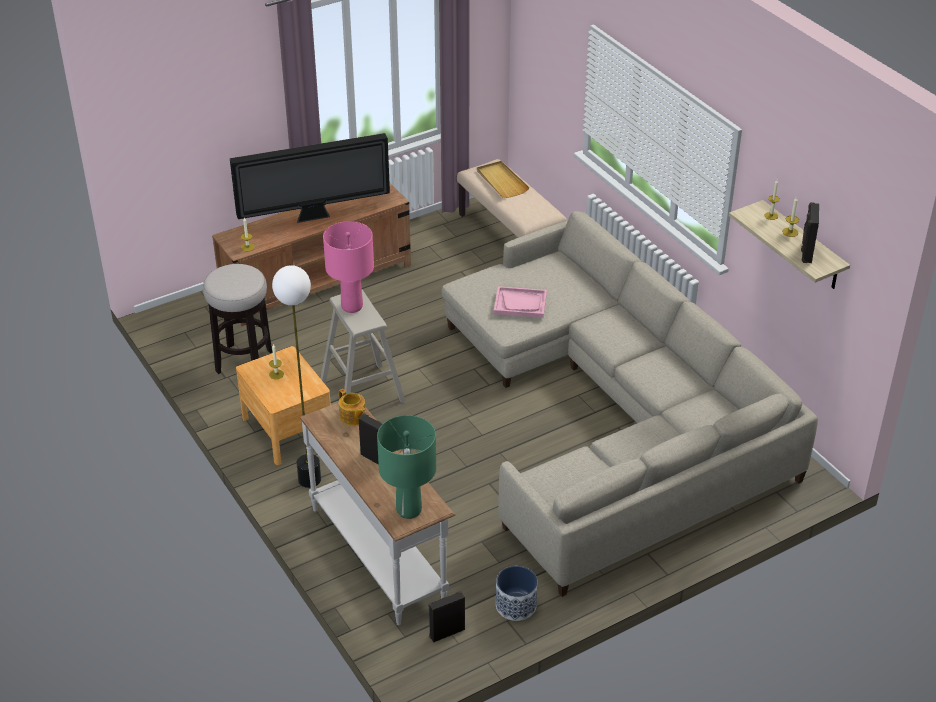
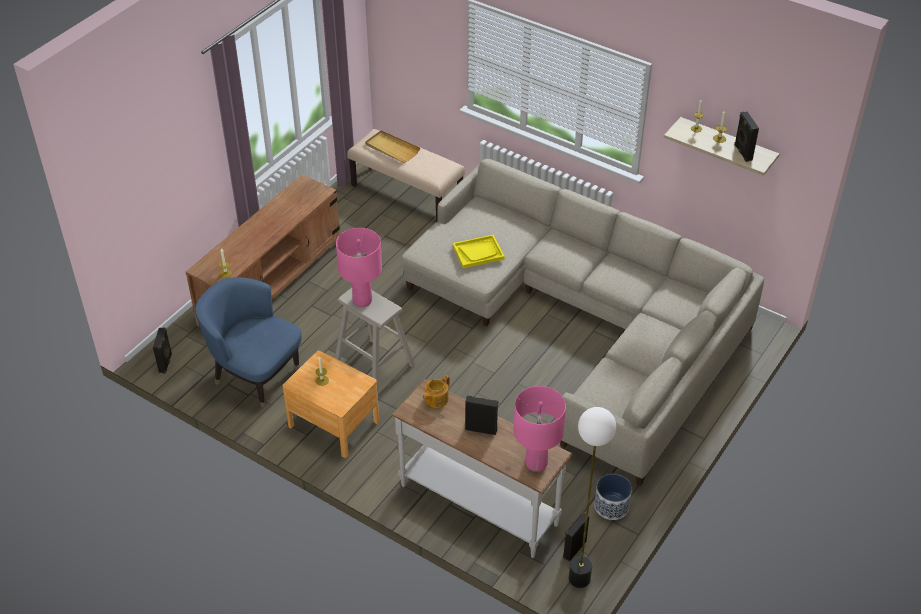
camera: 25 degrees left, 5 degrees up
stool [203,264,272,374] -> blue armchair [195,277,302,407]
television [230,133,390,223] -> none
floor lamp [272,265,321,488] -> floor lamp moved to [569,407,616,588]
teapot [339,389,366,425] -> teapot turned 105 degrees clockwise [423,375,450,408]
green table lamp [377,415,436,519] -> pink table lamp [514,386,566,472]
pink tray [494,286,547,318] -> yellow tray [453,235,505,268]
none -> black speaker [153,328,172,373]

